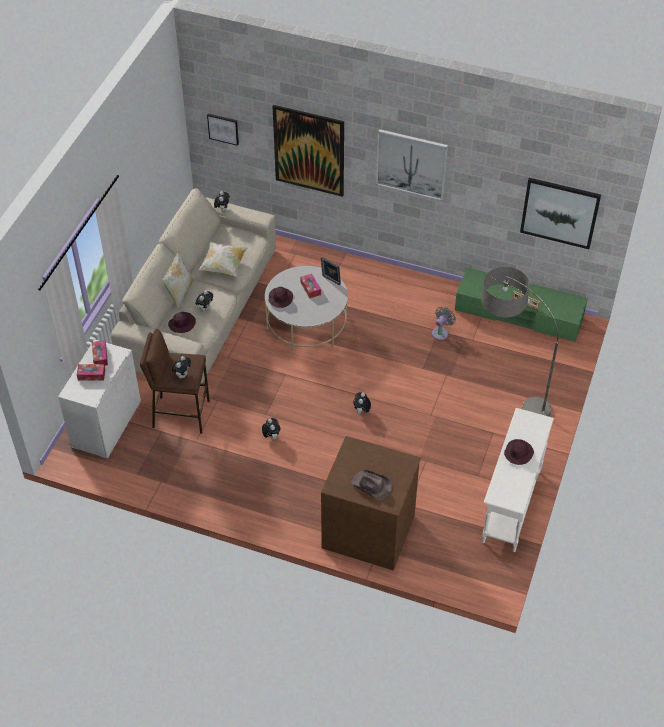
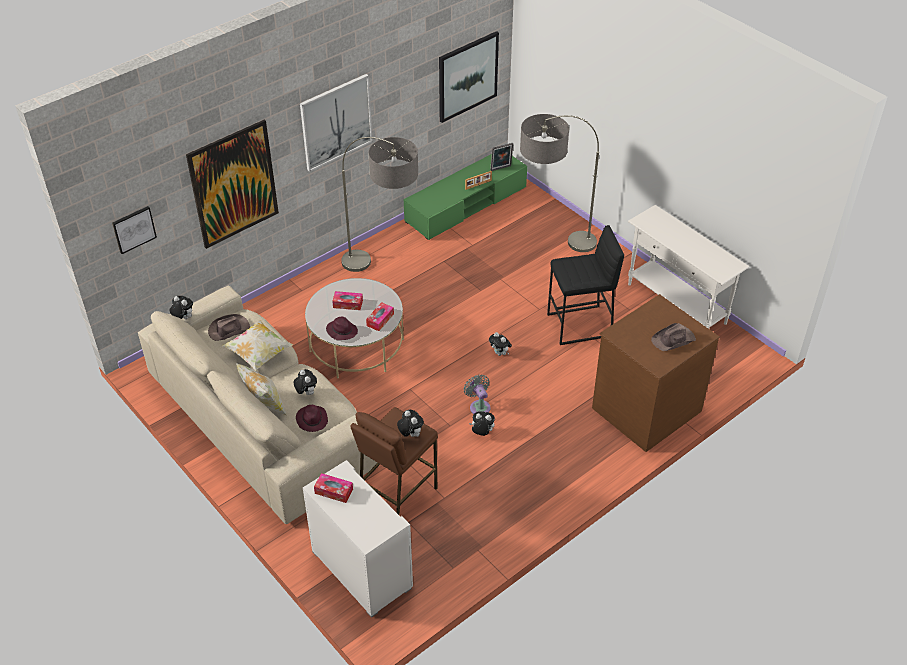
camera: 60 degrees left, 5 degrees down
tissue box [77,364,105,380] -> tissue box moved to [366,302,394,331]
picture frame [321,257,341,285] -> picture frame moved to [490,143,513,171]
grey fan [432,306,456,340] -> grey fan moved to [464,374,491,414]
purple hat [504,439,534,465] -> none
none -> brown hat [208,314,250,341]
none -> floor lamp [341,137,418,272]
none -> black stool [547,225,624,345]

